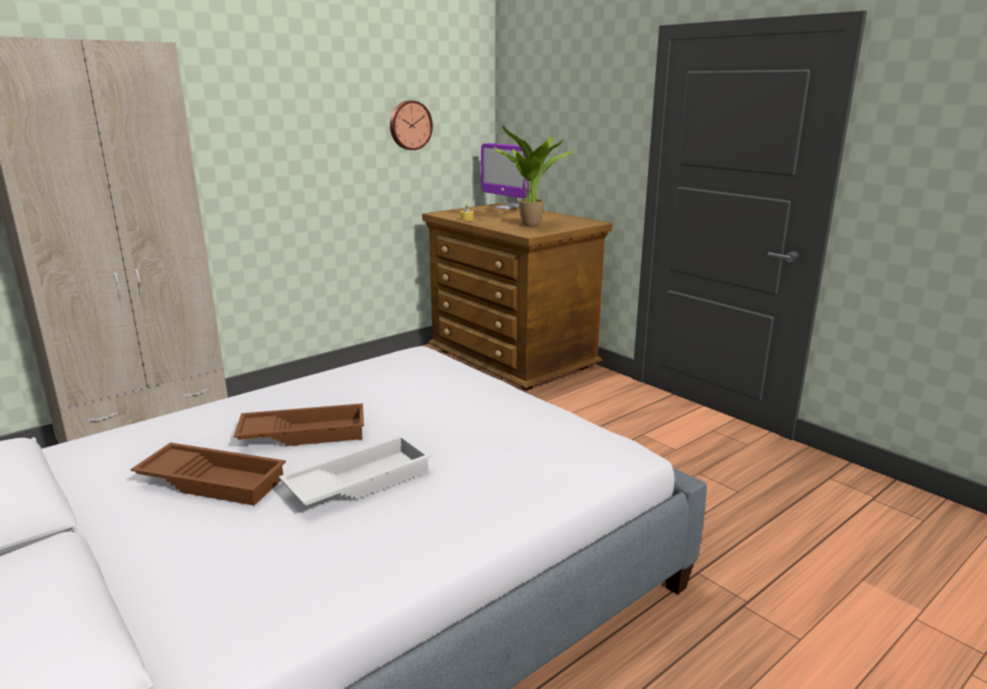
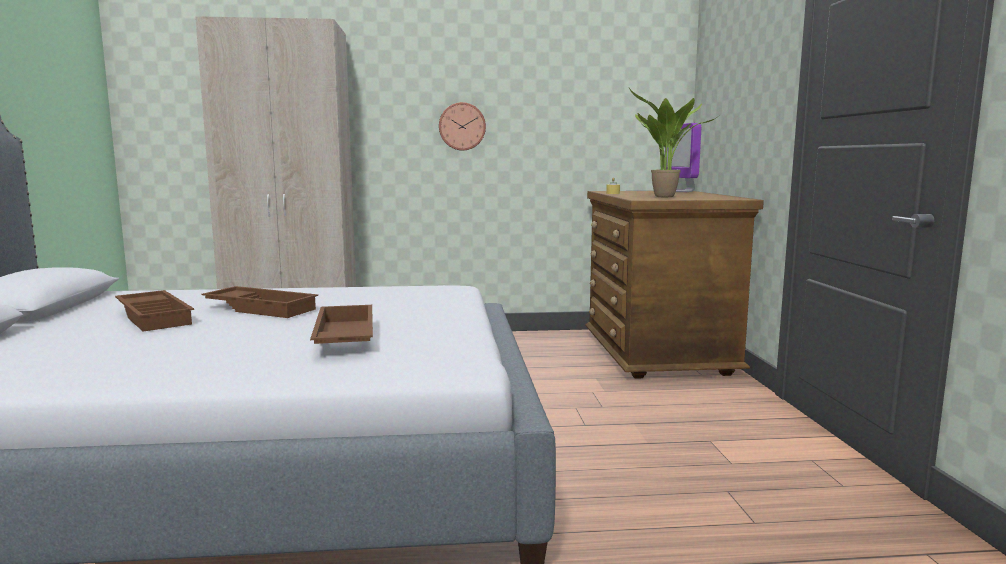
camera: 35 degrees right, 10 degrees down
white tray [279,435,432,506] -> none
wall clock [390,100,433,150] -> wall clock moved to [439,102,486,151]
none -> brown tray [310,305,373,344]

